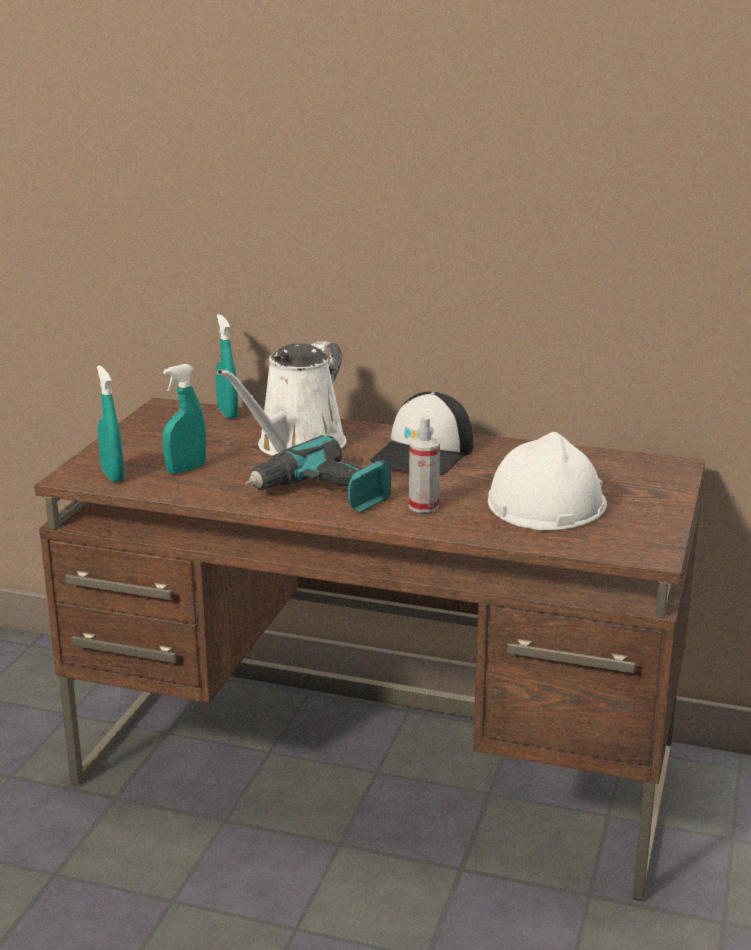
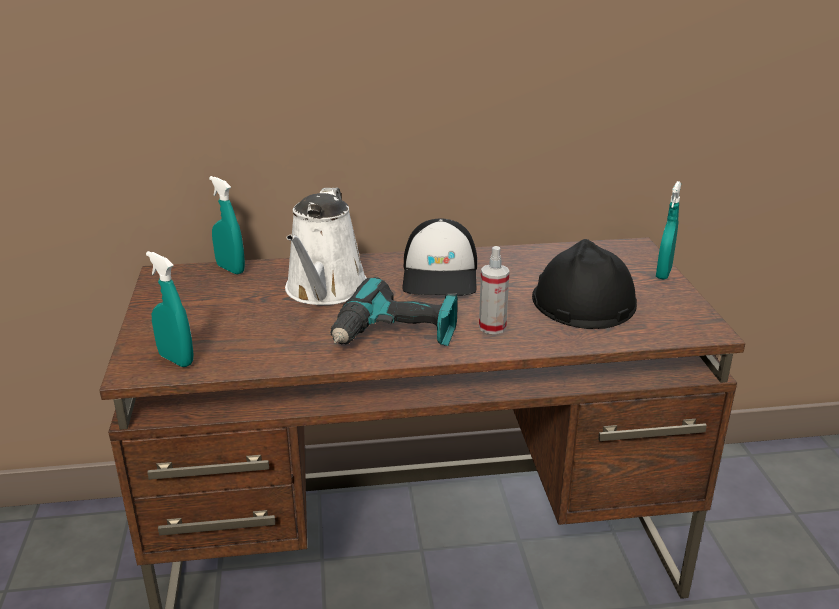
camera: 25 degrees left, 5 degrees up
turquoise spray bottle [162,364,206,474] -> turquoise spray bottle moved to [656,181,681,279]
white hard hat [488,432,607,530] -> black hard hat [532,239,637,329]

